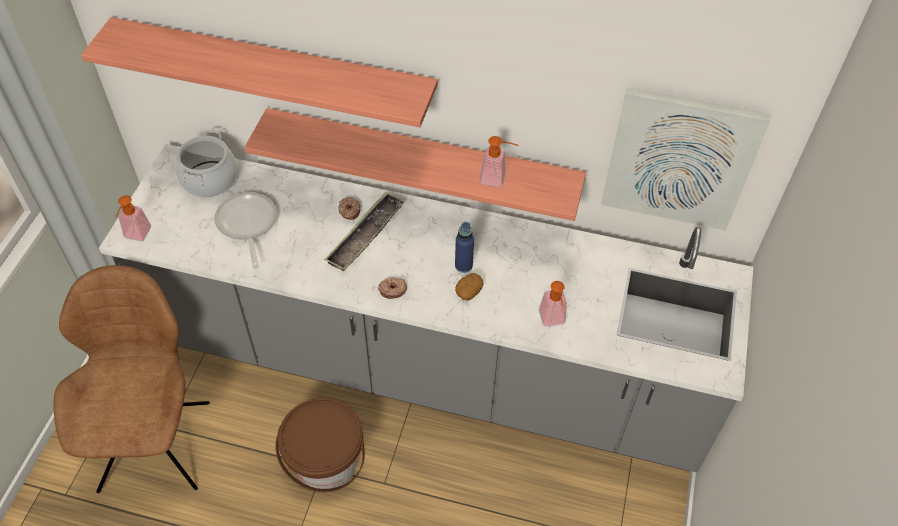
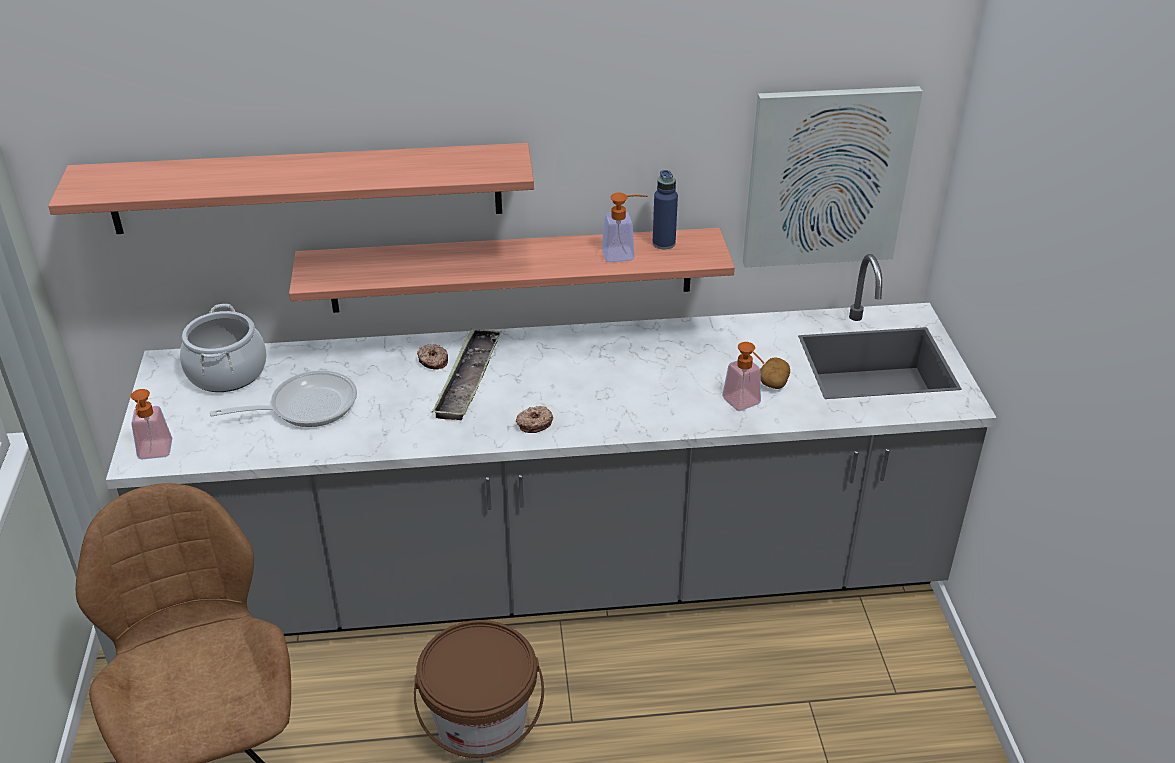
camera: 20 degrees left, 15 degrees down
frying pan [214,192,277,269] -> frying pan turned 105 degrees clockwise [210,371,357,427]
blue bottle [455,222,474,273] -> blue bottle moved to [652,170,678,249]
potato [455,273,483,301] -> potato moved to [760,357,790,389]

